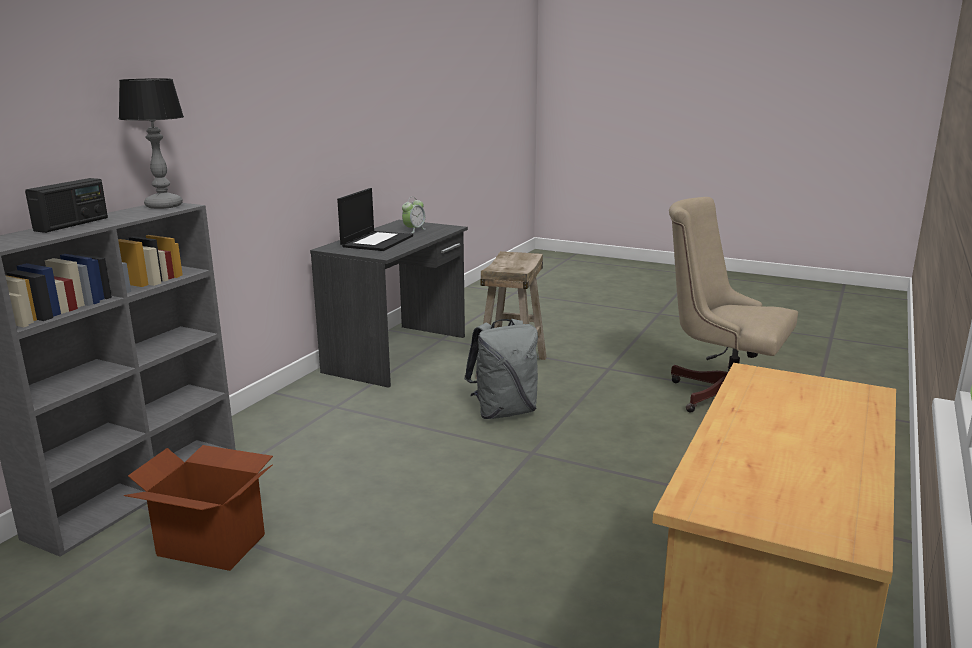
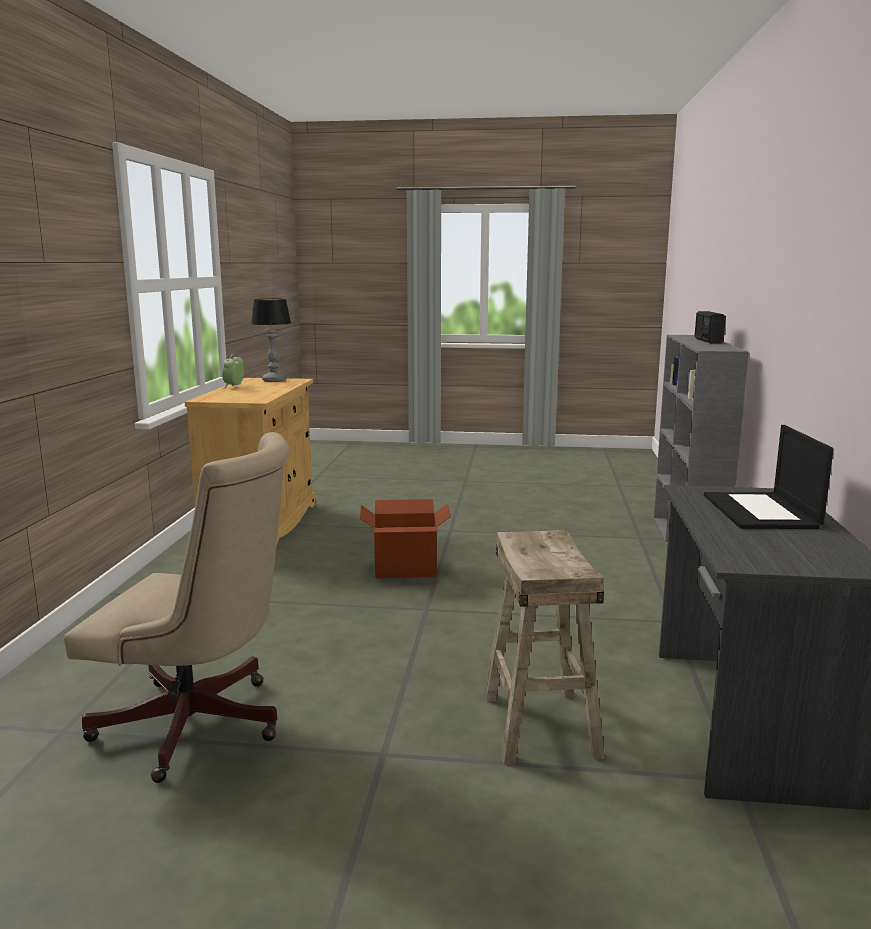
camera: 160 degrees right, 5 degrees down
table lamp [119,78,184,209] -> table lamp moved to [251,299,291,382]
cardboard box [124,445,273,571] -> cardboard box moved to [360,499,451,578]
alarm clock [402,197,425,233] -> alarm clock moved to [222,353,244,389]
grey backpack [464,319,538,419] -> none

